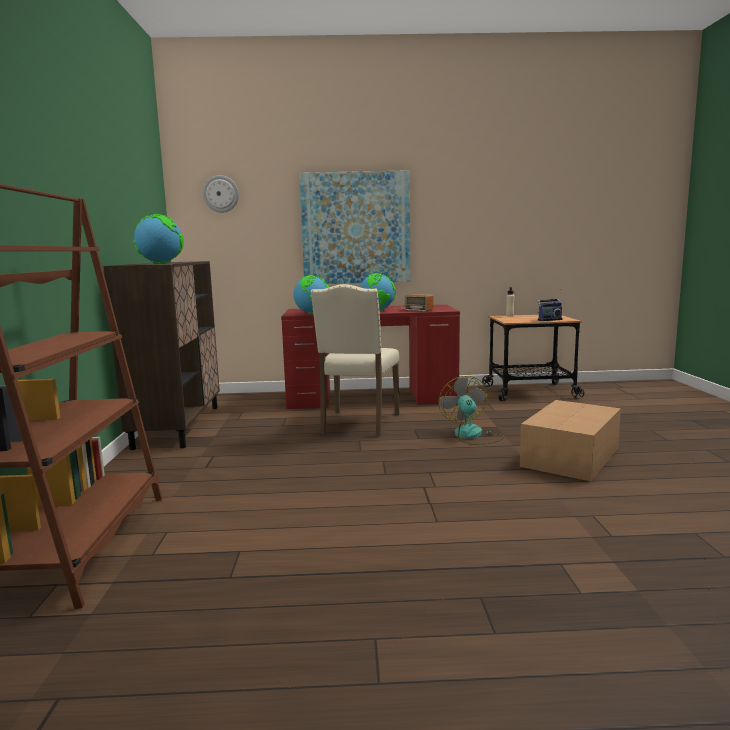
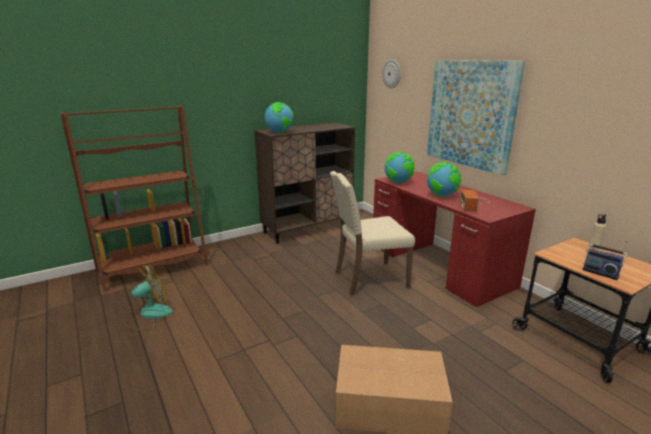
camera: 60 degrees right, 10 degrees up
fan [438,376,504,445] -> fan moved to [124,265,173,331]

